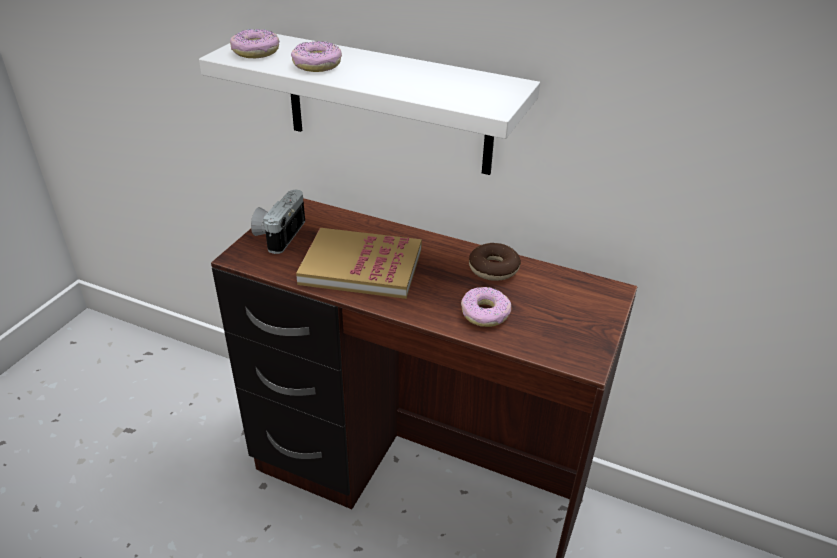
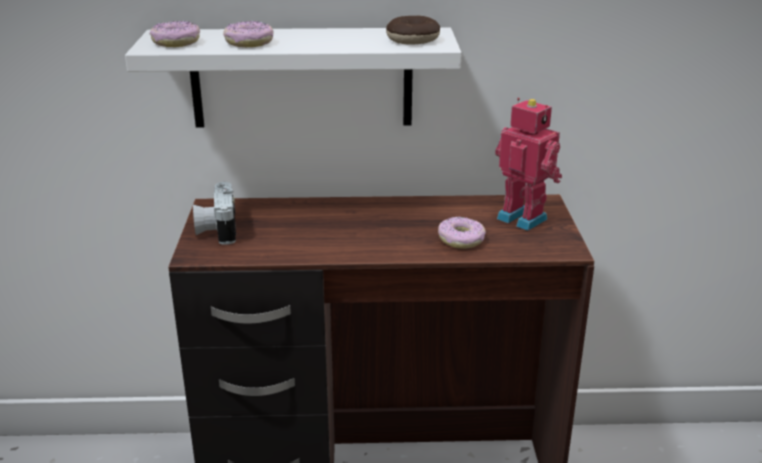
camera: 25 degrees left, 10 degrees down
book [296,228,422,299] -> none
donut [469,243,521,281] -> donut moved to [386,16,440,45]
none -> toy robot [495,97,562,231]

